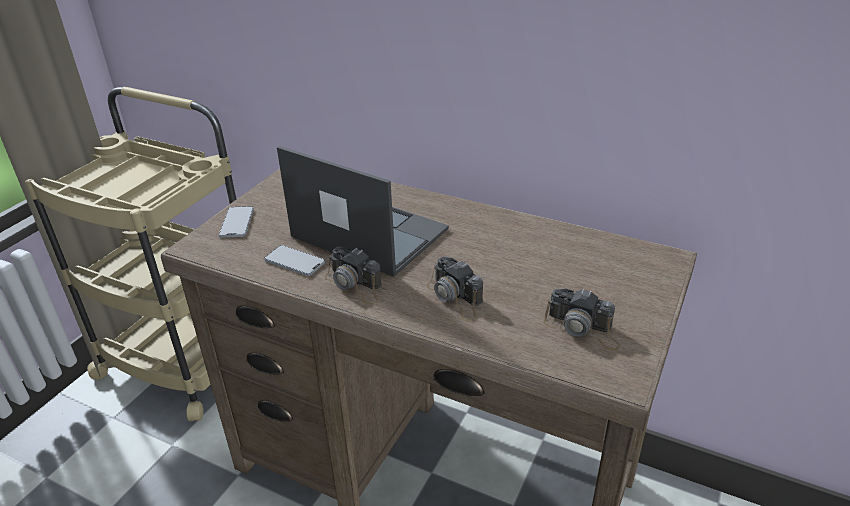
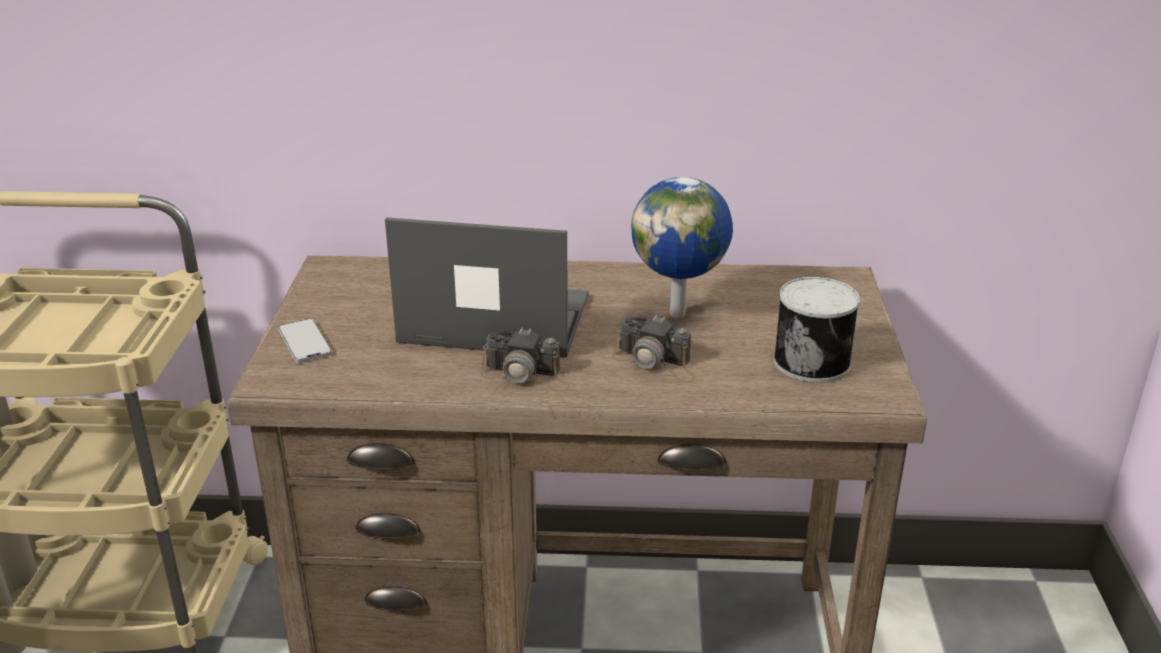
camera: 25 degrees left, 5 degrees down
phone [264,245,325,276] -> none
camera [543,289,620,351] -> can [773,277,860,383]
none -> globe [631,177,733,318]

